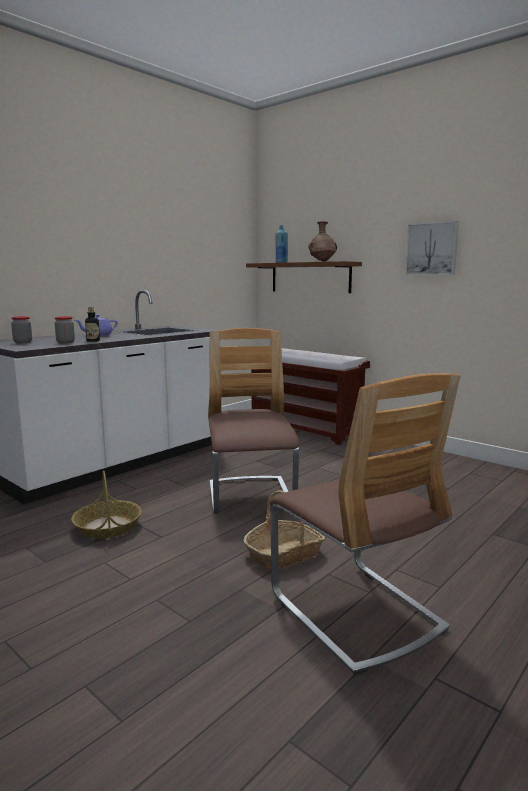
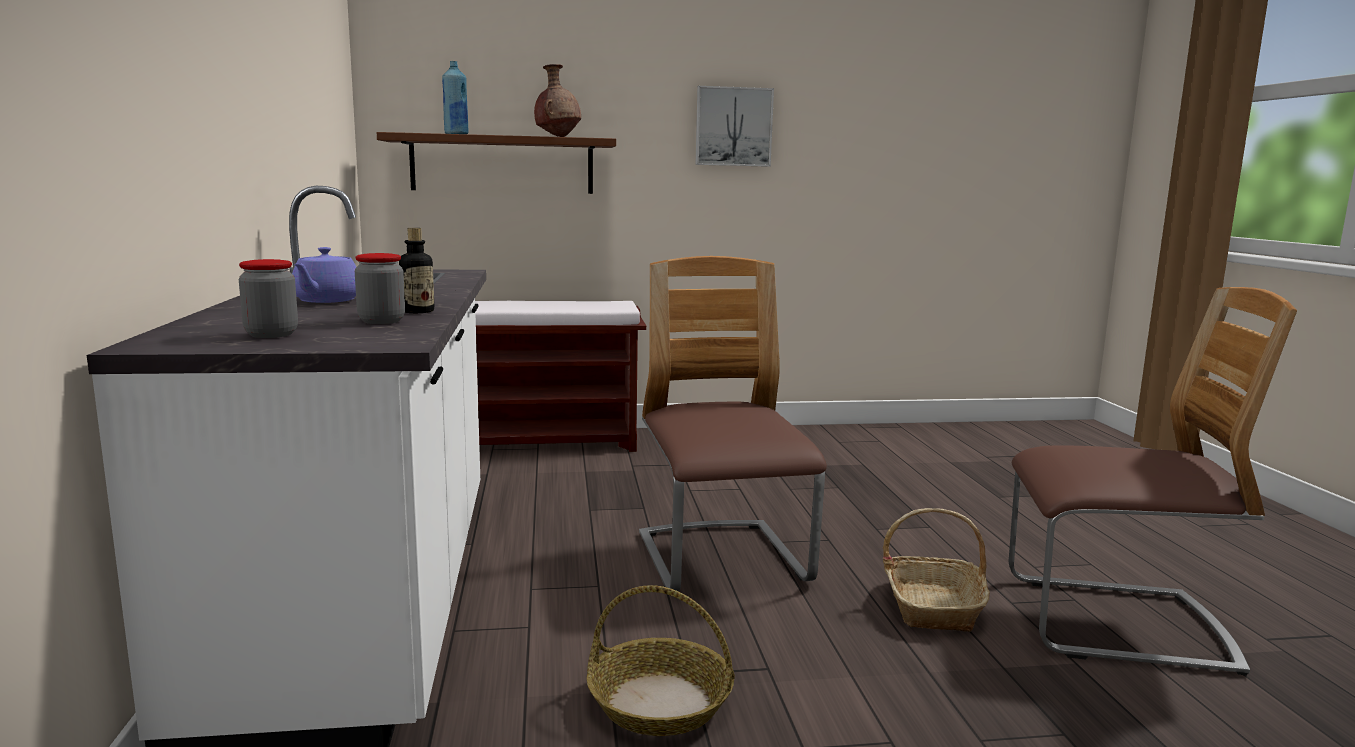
camera: 50 degrees left, 0 degrees up
chair [208,328,299,514] -> chair turned 45 degrees clockwise [639,256,827,591]

